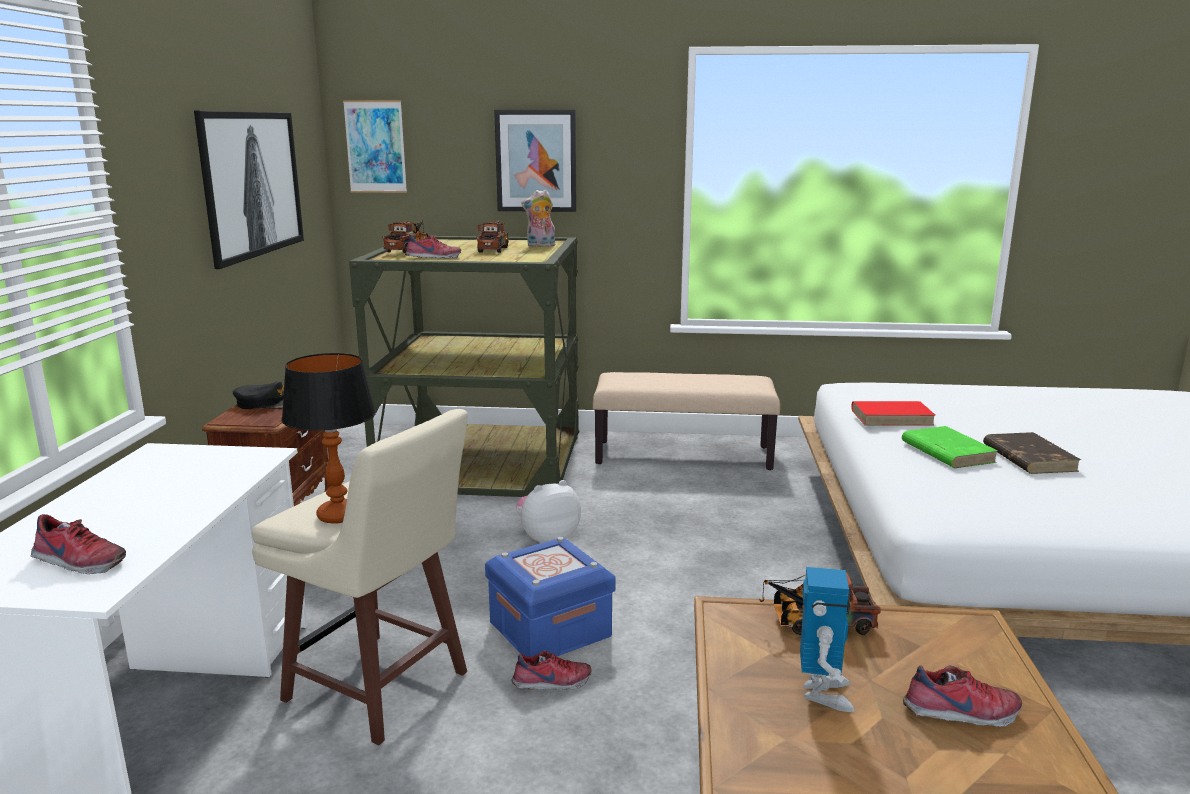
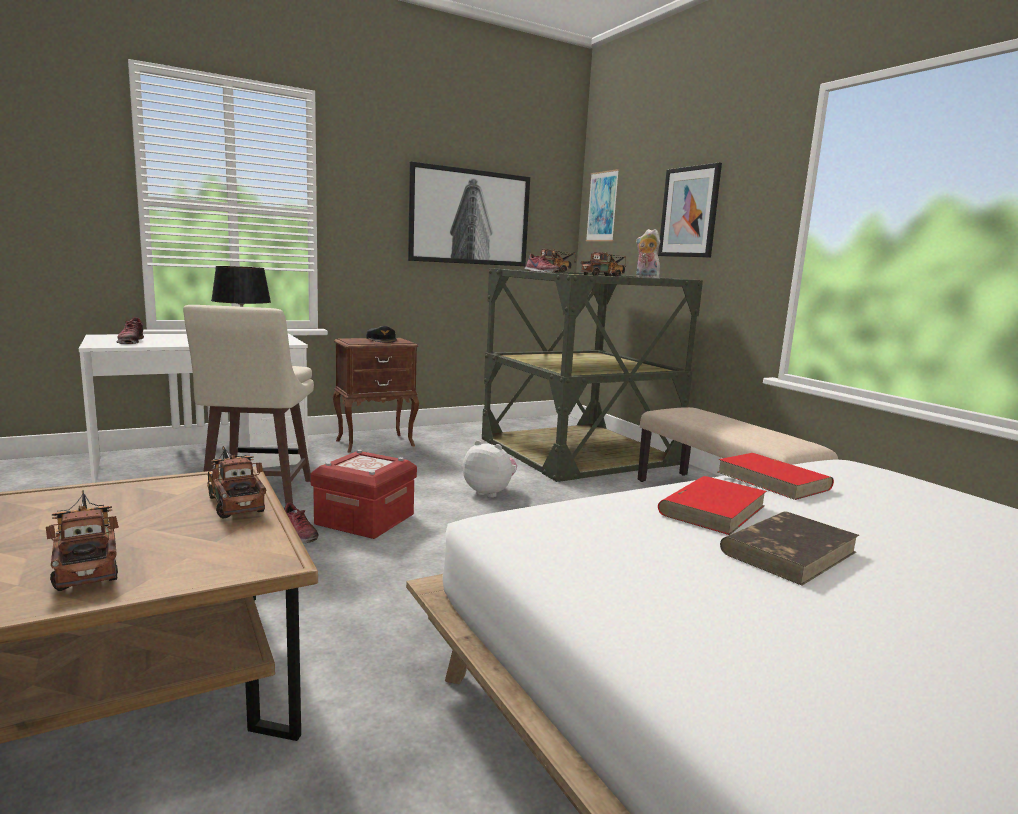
camera: 55 degrees right, 5 degrees down
blue storage box [485,537,616,657] -> red storage box [310,450,417,539]
toy robot [800,567,855,712] -> none
green book [902,426,997,468] -> red book [658,476,767,535]
shoe [903,665,1022,727] -> toy truck [46,490,119,591]

